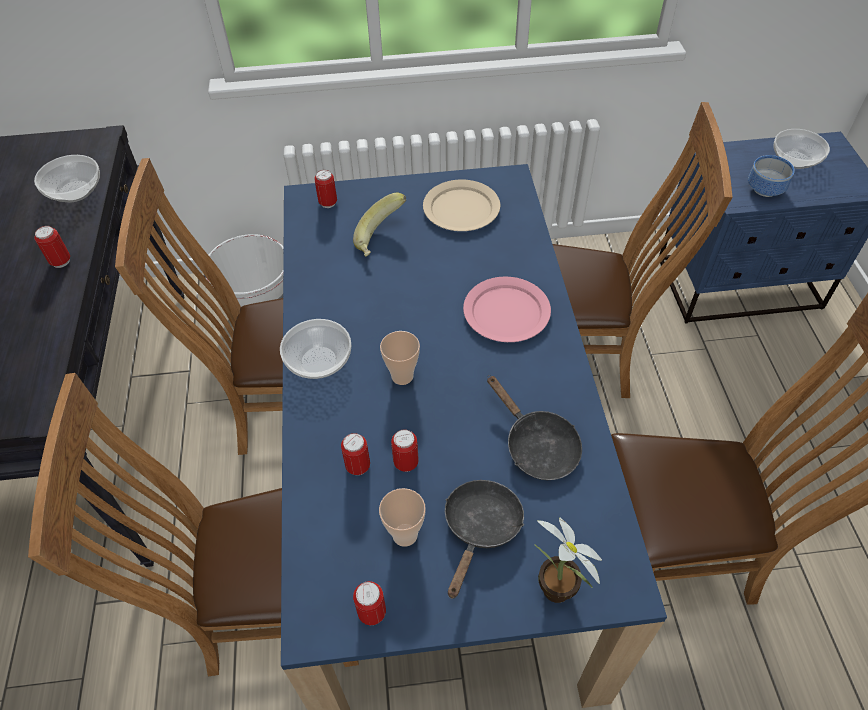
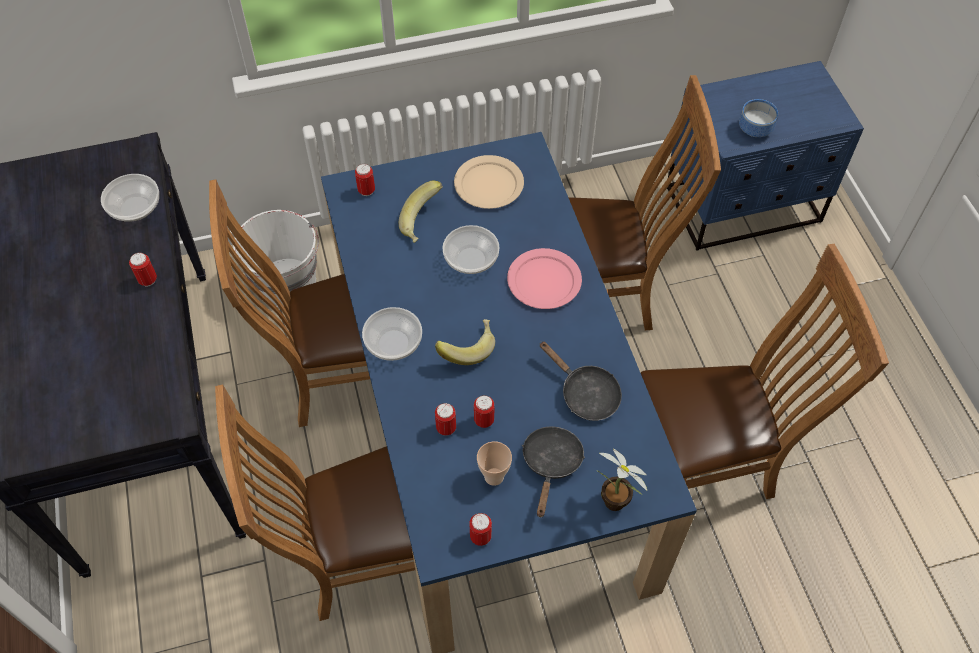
camera: 10 degrees left, 5 degrees up
cup [380,331,420,385] -> banana [435,319,495,365]
bowl [774,129,830,169] -> bowl moved to [442,225,499,274]

